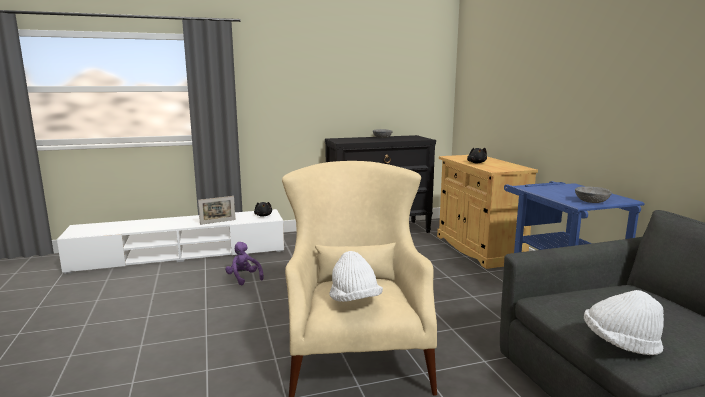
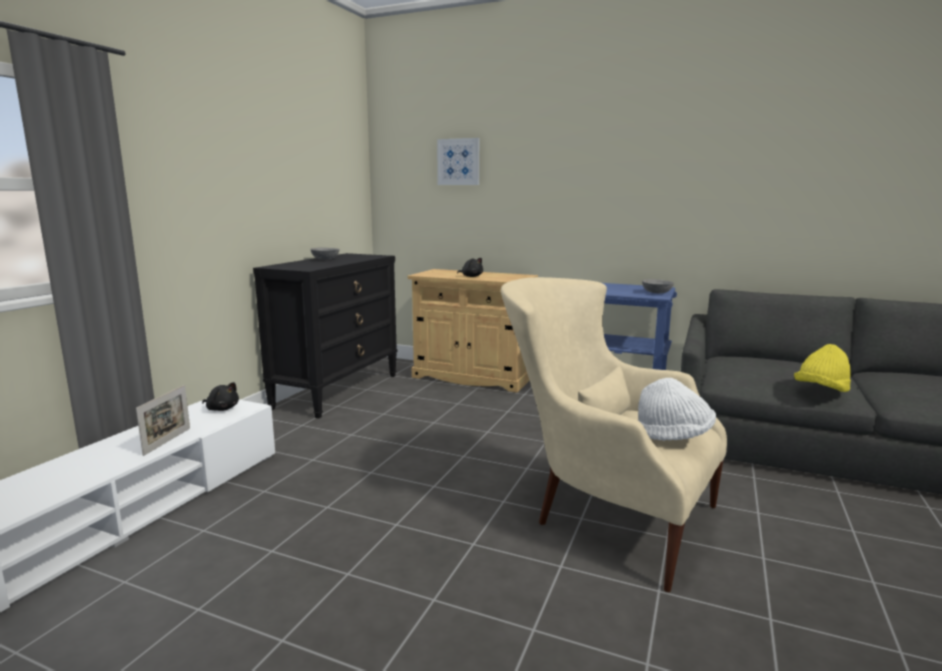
camera: 50 degrees left, 0 degrees up
purple plush toy [225,242,264,285] -> none
white hat [584,290,664,355] -> yellow hat [794,344,851,392]
none -> picture [437,138,479,185]

